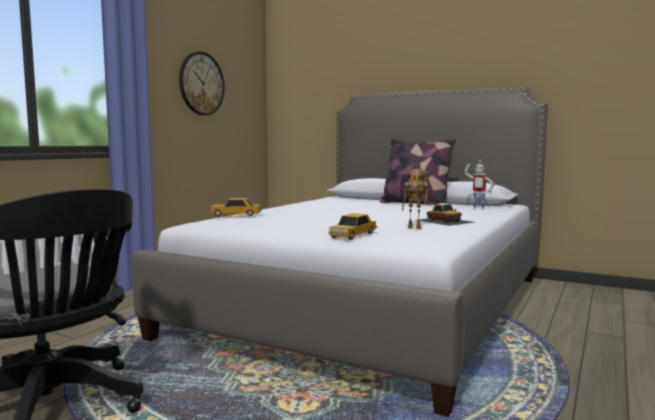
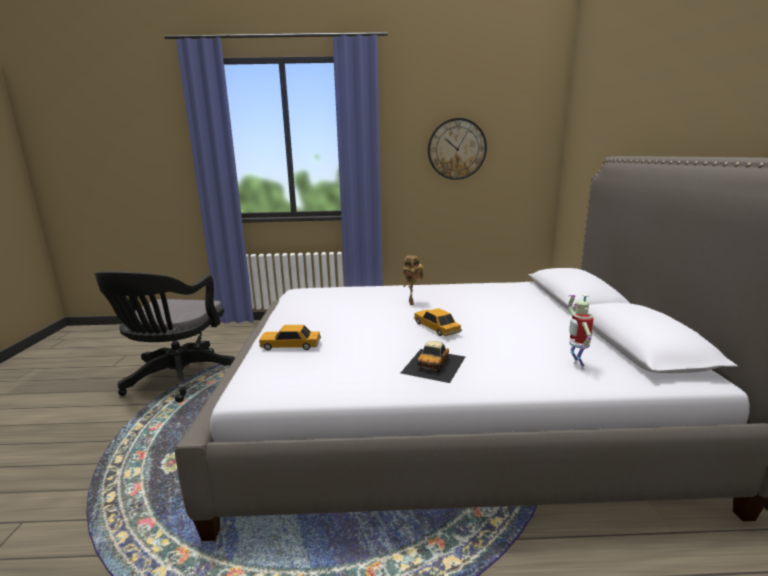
camera: 60 degrees right, 10 degrees up
toy car [211,198,262,216] -> toy car moved to [414,308,462,336]
pillow [380,139,456,205] -> none
toy robot [402,169,429,229] -> toy robot moved to [403,255,423,305]

